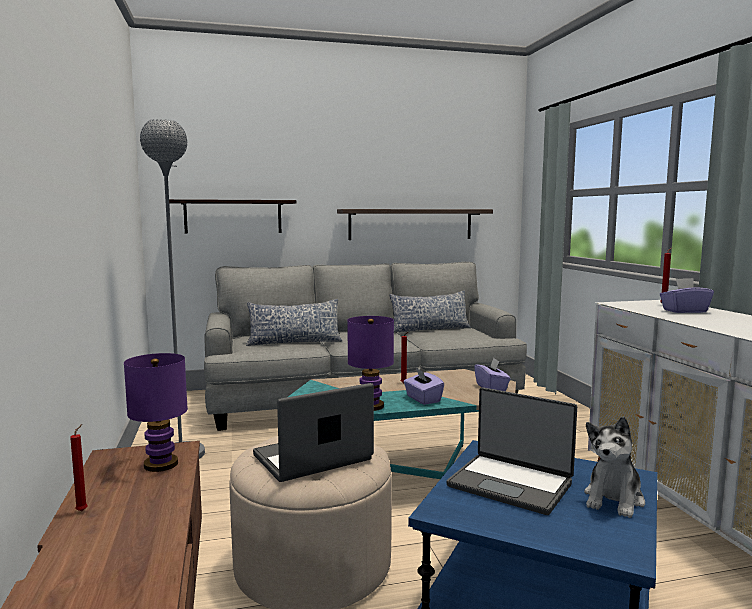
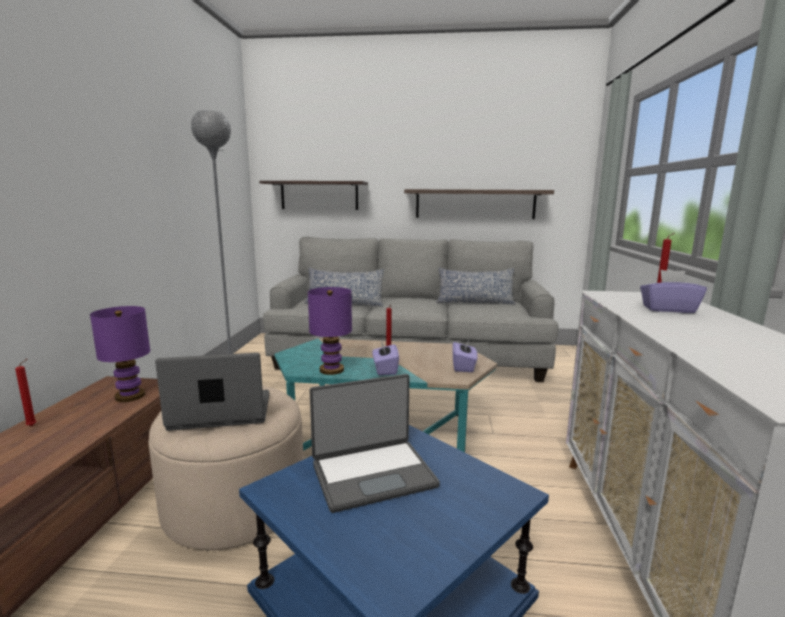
camera: 20 degrees right, 5 degrees up
laptop [447,387,577,515] -> laptop turned 75 degrees counterclockwise [310,374,440,513]
plush toy [584,417,645,518] -> none

